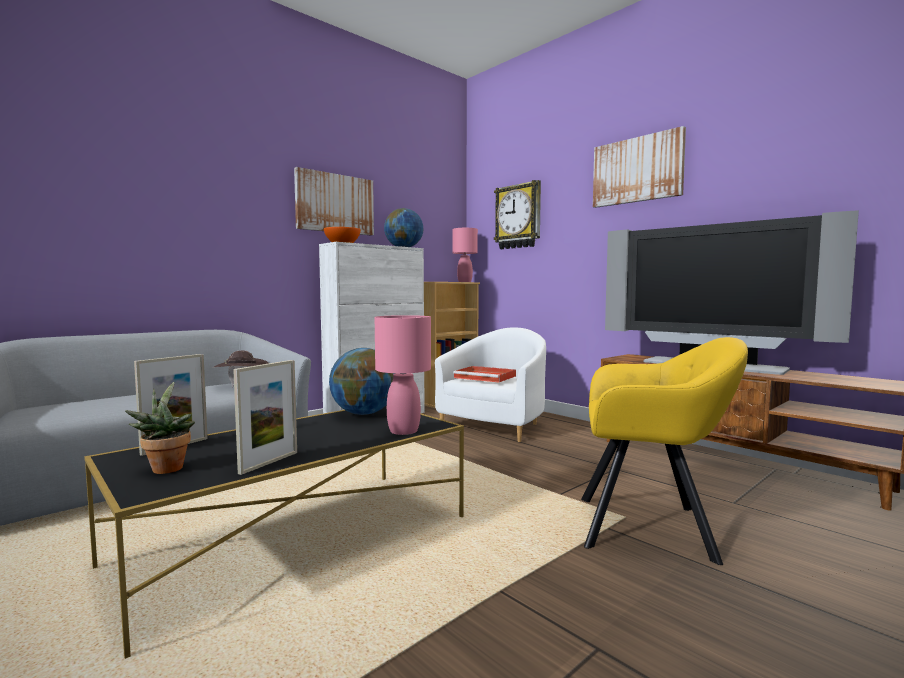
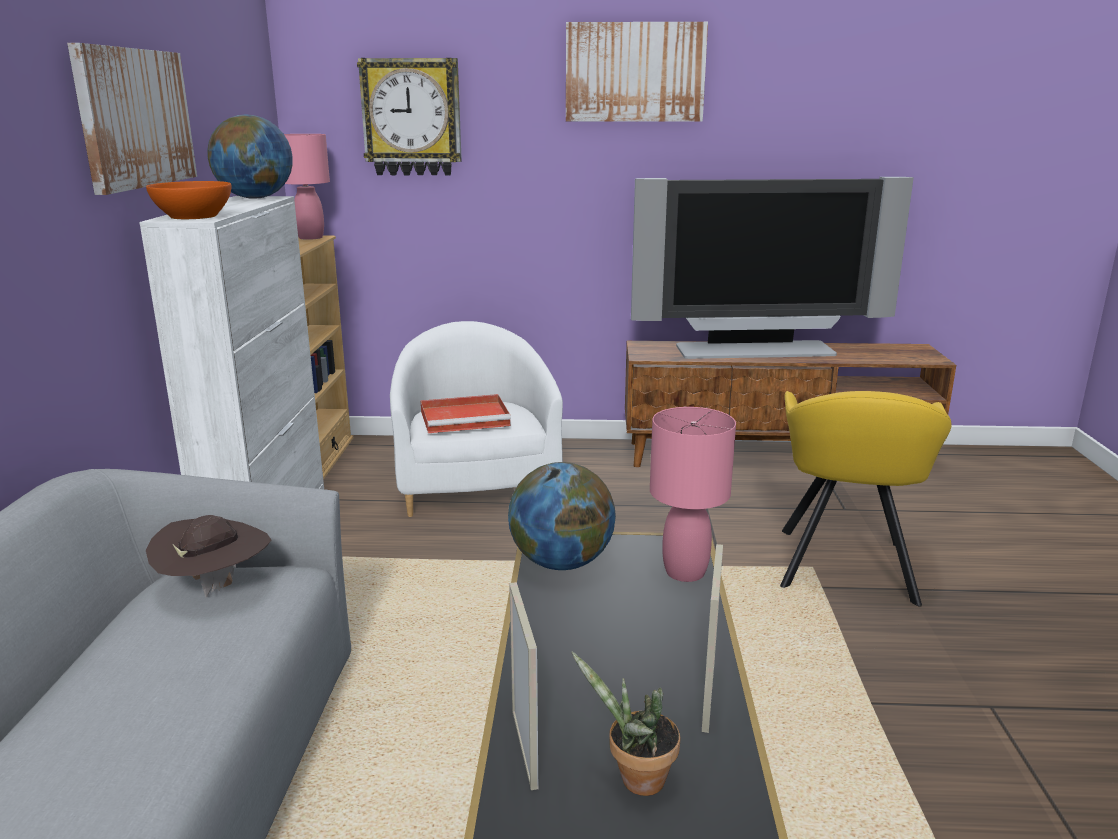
camera: 45 degrees left, 15 degrees up
picture frame [233,360,297,475] -> picture frame turned 150 degrees counterclockwise [702,544,723,733]
yellow armchair [581,337,748,565] -> yellow armchair turned 135 degrees clockwise [780,391,952,606]

